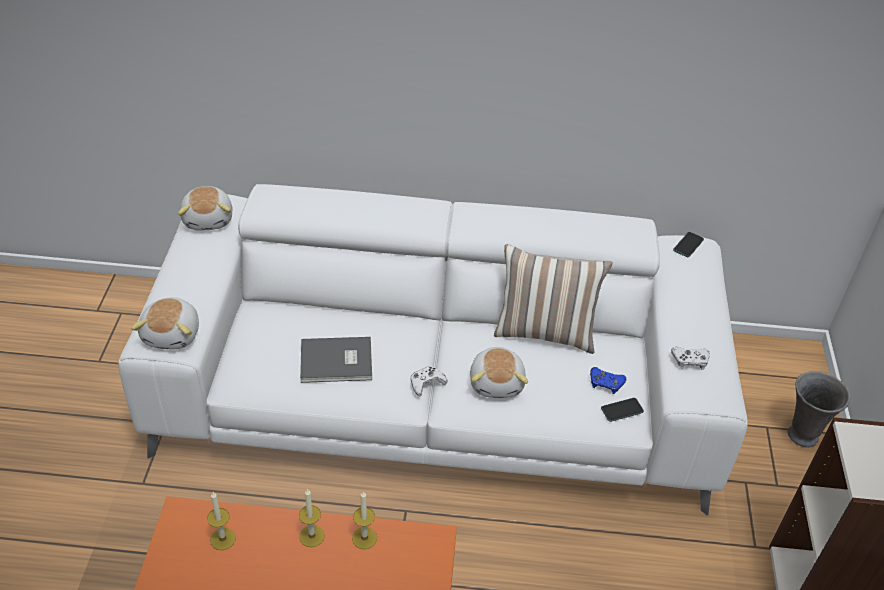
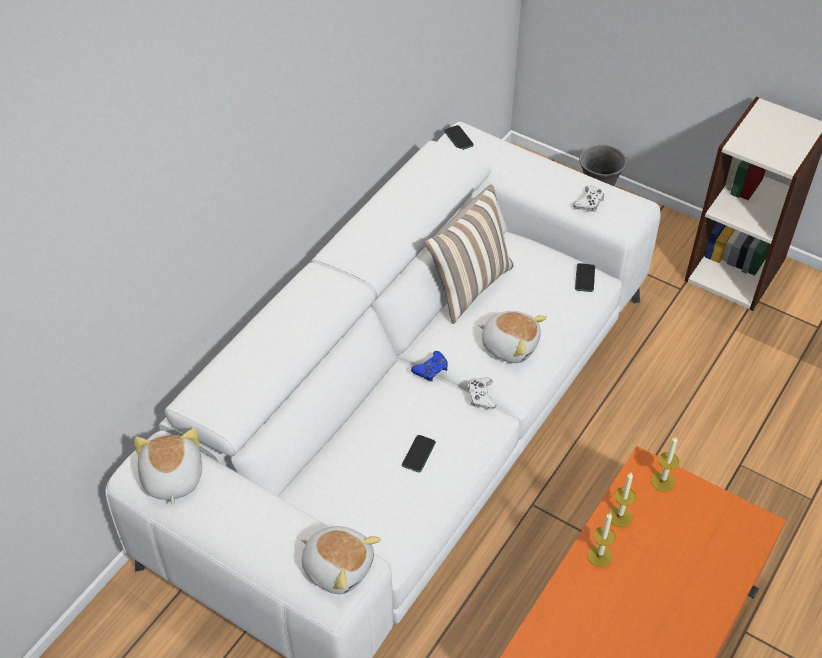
camera: 60 degrees left, 5 degrees up
plush toy [178,186,232,231] -> plush toy turned 120 degrees counterclockwise [134,428,202,506]
candle [207,492,236,550] -> candle moved to [651,437,679,492]
grey book [300,337,372,383] -> phone [402,435,436,472]
blue game controller [590,367,626,394] -> blue game controller moved to [411,351,448,381]

